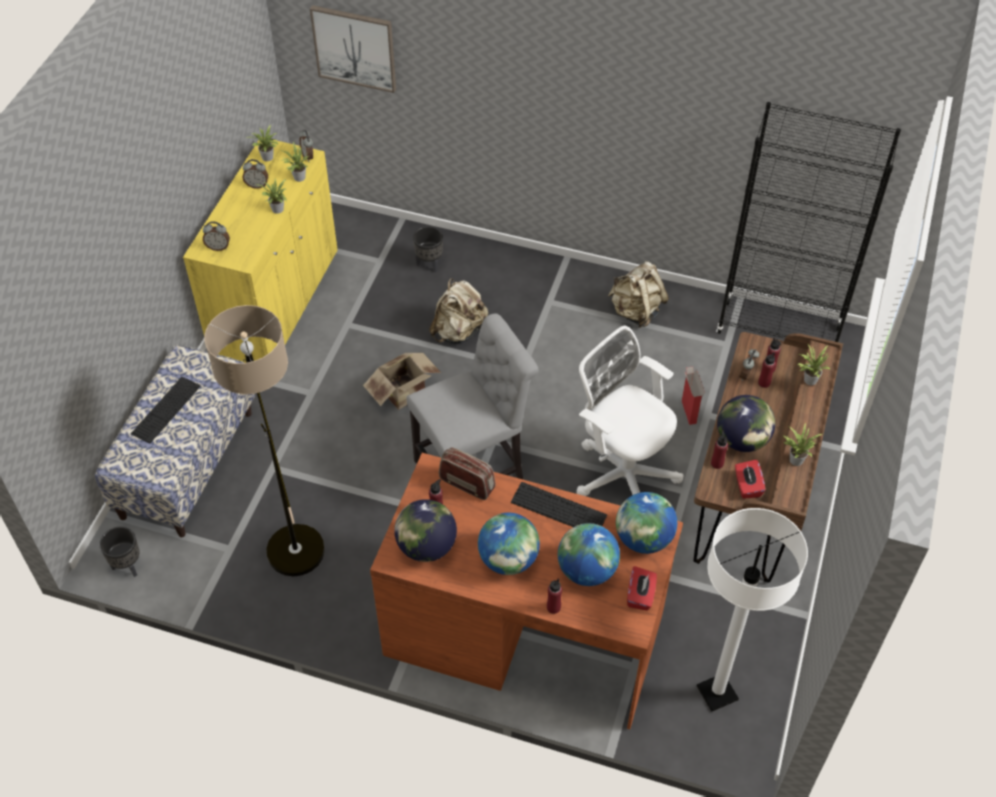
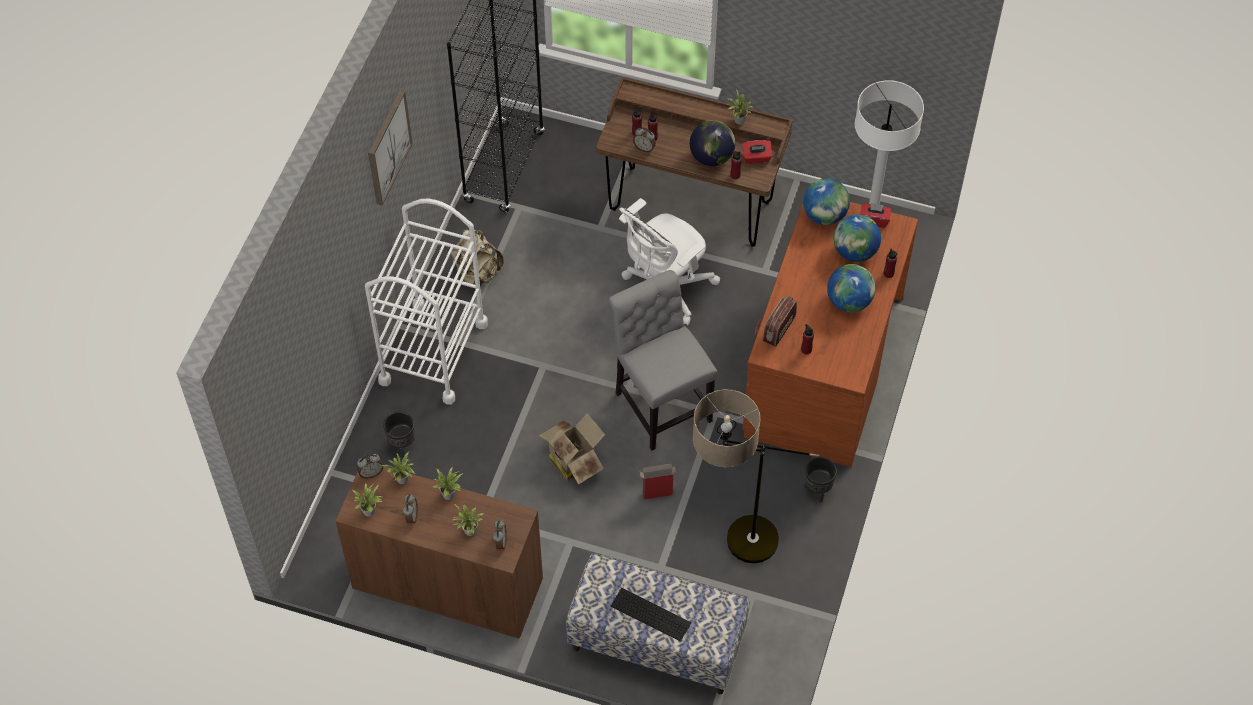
camera: 90 degrees left, 5 degrees up
black planter [99,527,140,577] -> black planter moved to [805,457,837,502]
yellow cabinet [183,137,338,363] -> brown cabinet [335,466,543,639]
picture [310,5,396,93] -> picture moved to [368,90,413,206]
globe [394,499,457,562] -> none
beige backpack [429,278,488,343] -> none
keyboard [511,482,607,527] -> none
cardboard box [682,367,705,425] -> cardboard box moved to [639,463,676,500]
potted plant [798,343,830,385] -> potted plant moved to [451,504,484,536]
none -> white cart [365,199,488,404]

